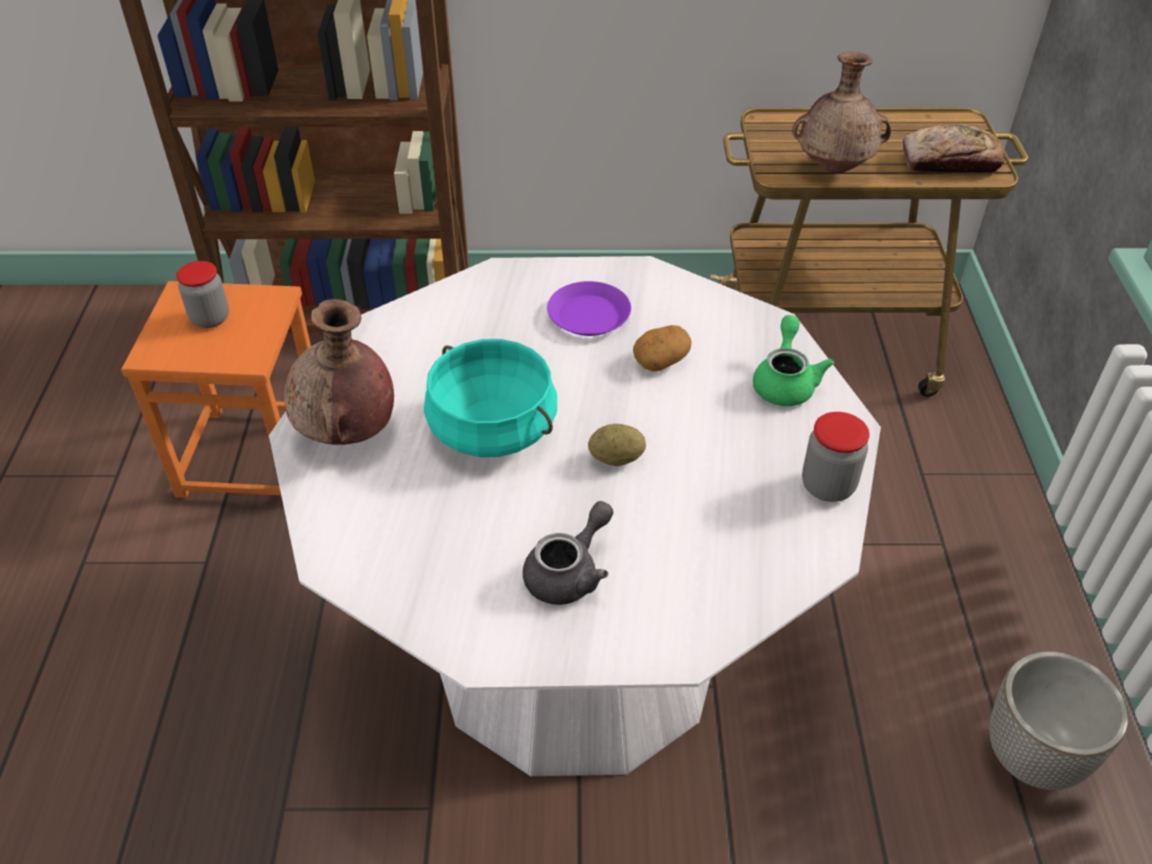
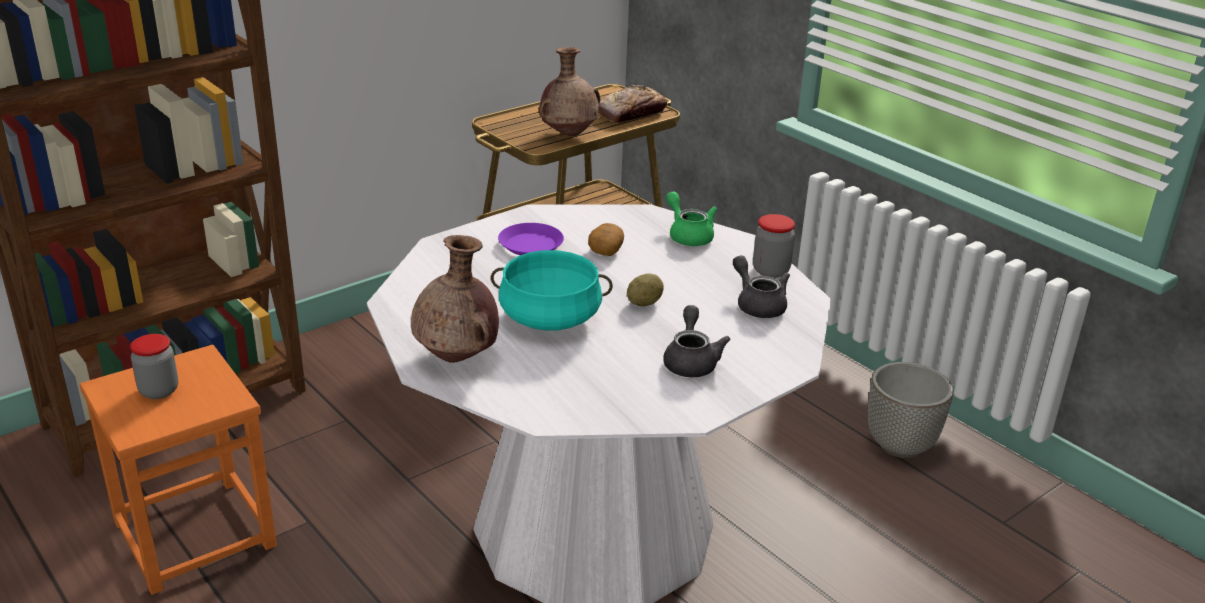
camera: 40 degrees left, 15 degrees down
none -> grey teapot [733,255,790,318]

